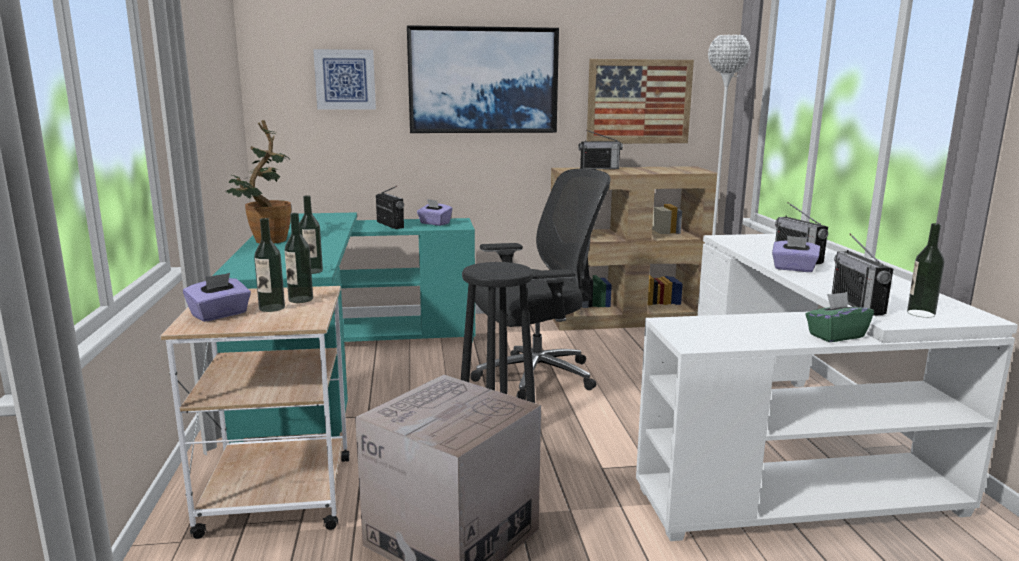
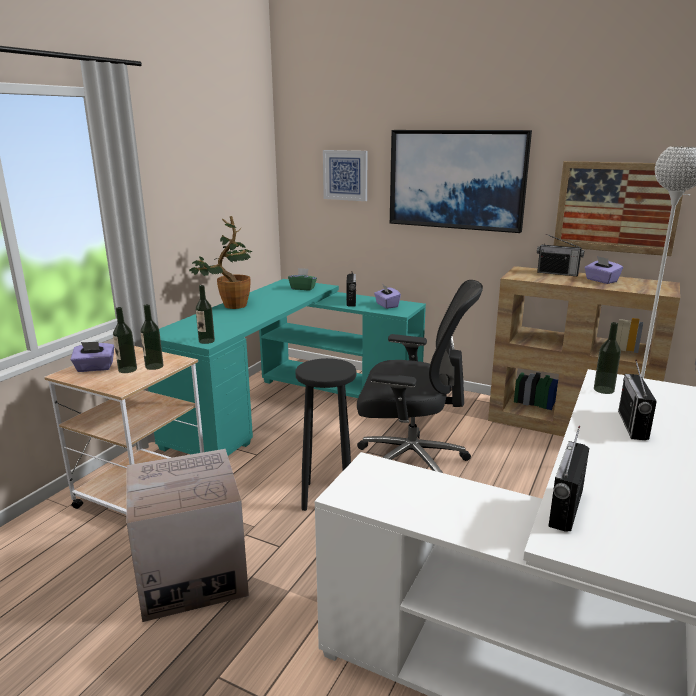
camera: 35 degrees right, 5 degrees up
purple tissue box [772,235,820,272] -> purple tissue box moved to [585,256,623,284]
green tissue box [805,292,874,342] -> green tissue box moved to [288,268,317,290]
bottle [907,223,945,318] -> bottle moved to [594,322,621,394]

